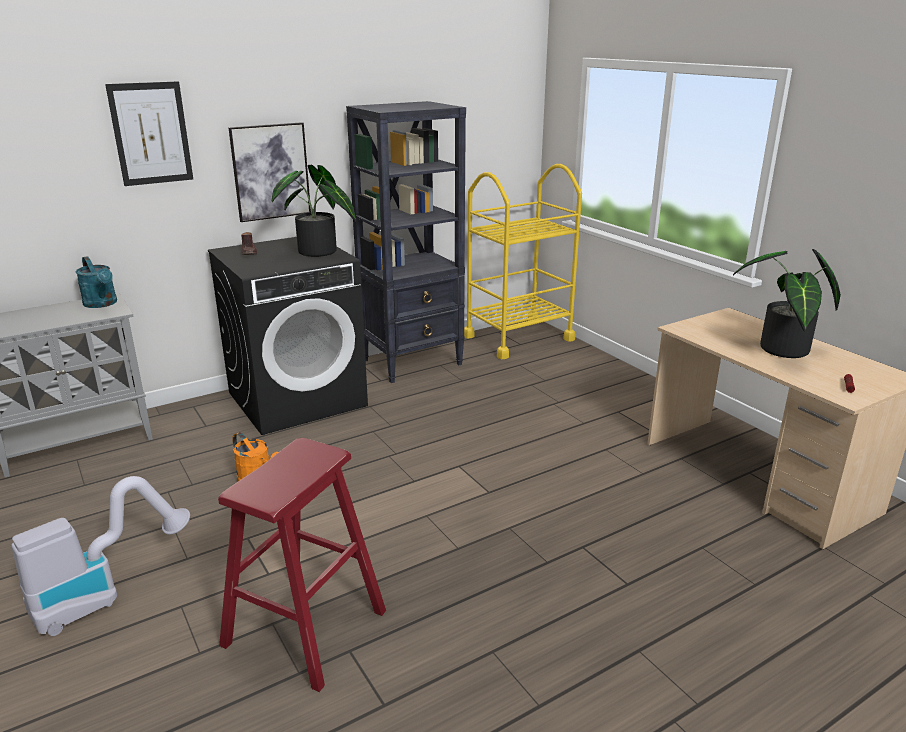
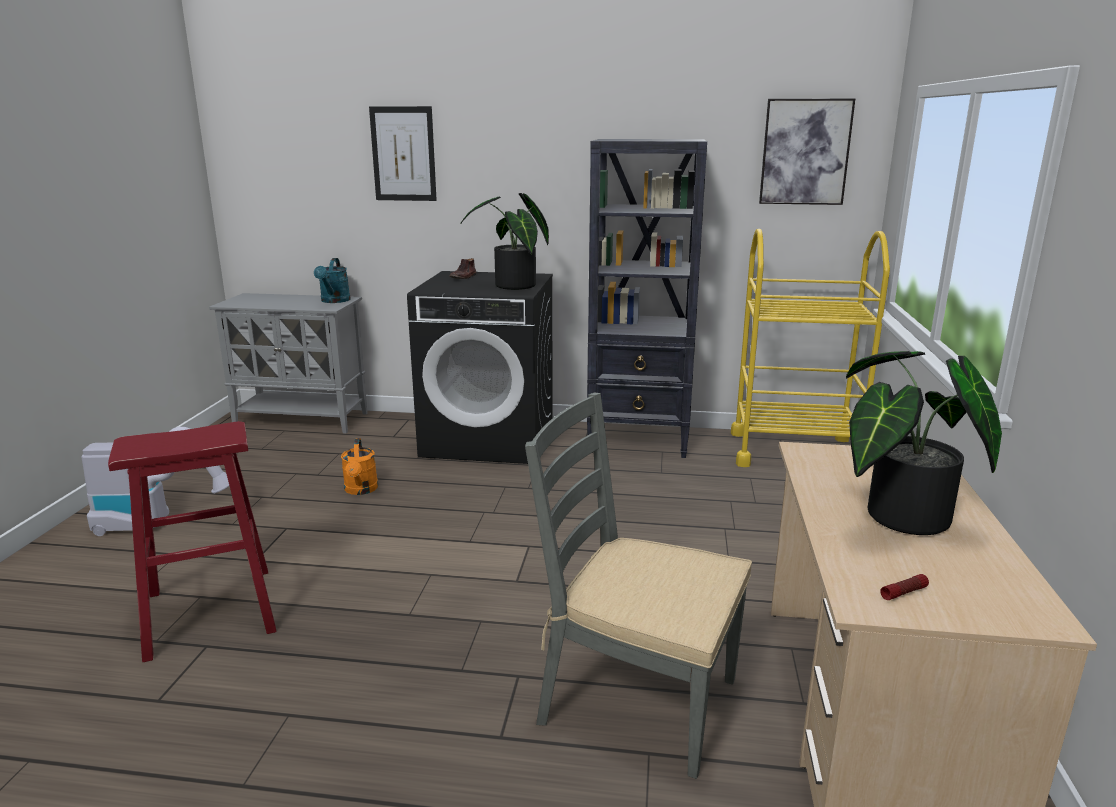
camera: 40 degrees right, 5 degrees down
picture [228,122,311,222] -> picture moved to [759,98,855,205]
none -> grey chair [525,393,752,779]

